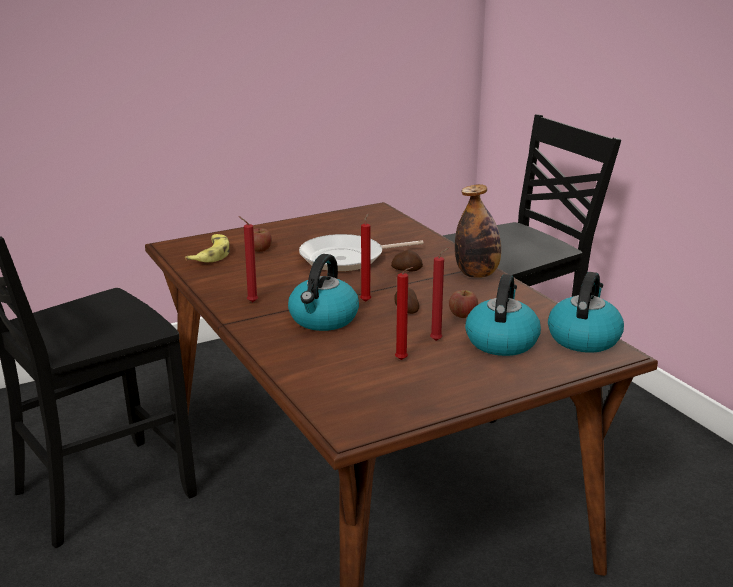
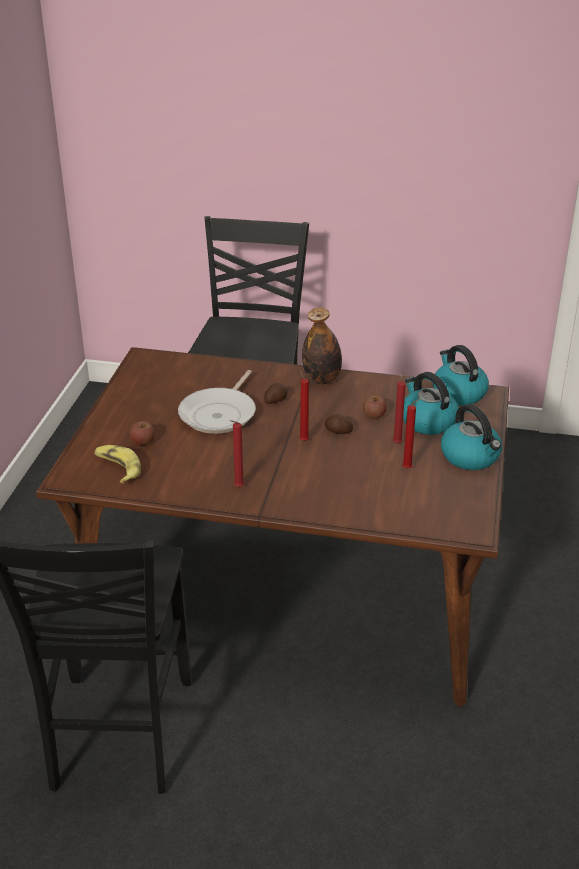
camera: 50 degrees left, 10 degrees up
kettle [288,254,359,331] -> kettle moved to [441,404,502,470]

